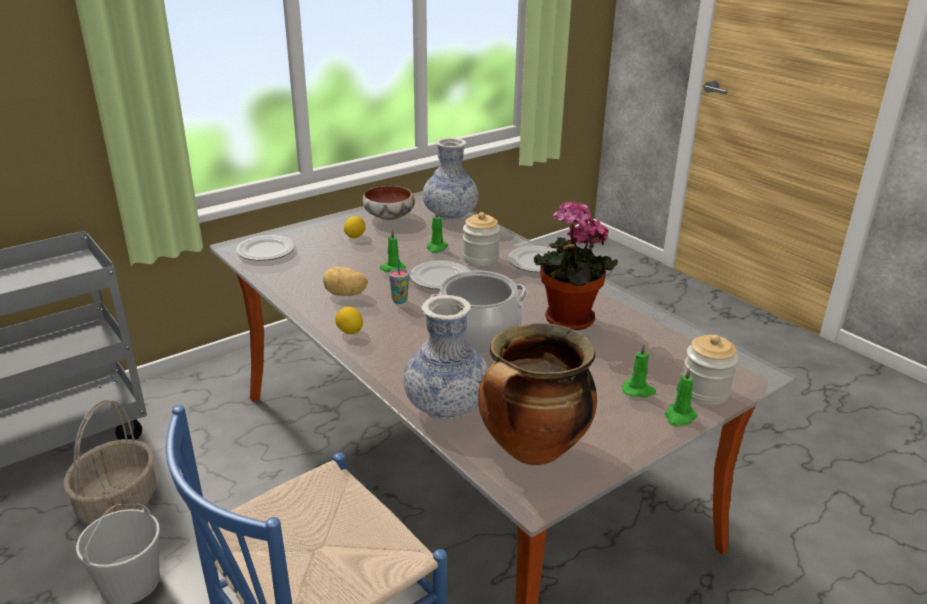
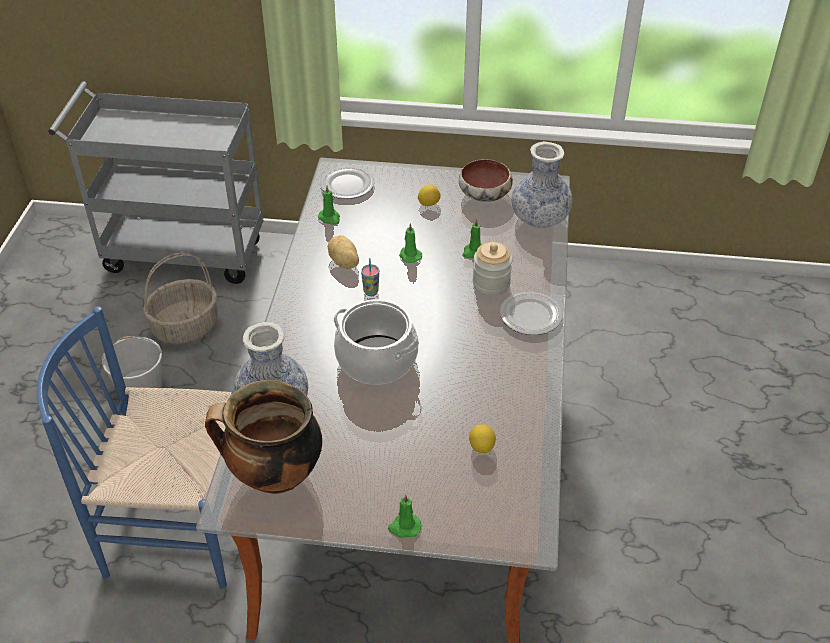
camera: 45 degrees right, 15 degrees up
lemon [335,307,363,334] -> lemon moved to [469,424,496,453]
plate [410,261,470,289] -> none
potted plant [534,200,618,330] -> none
green candle [622,344,656,397] -> green candle moved to [318,186,340,225]
jar [683,335,738,405] -> none

